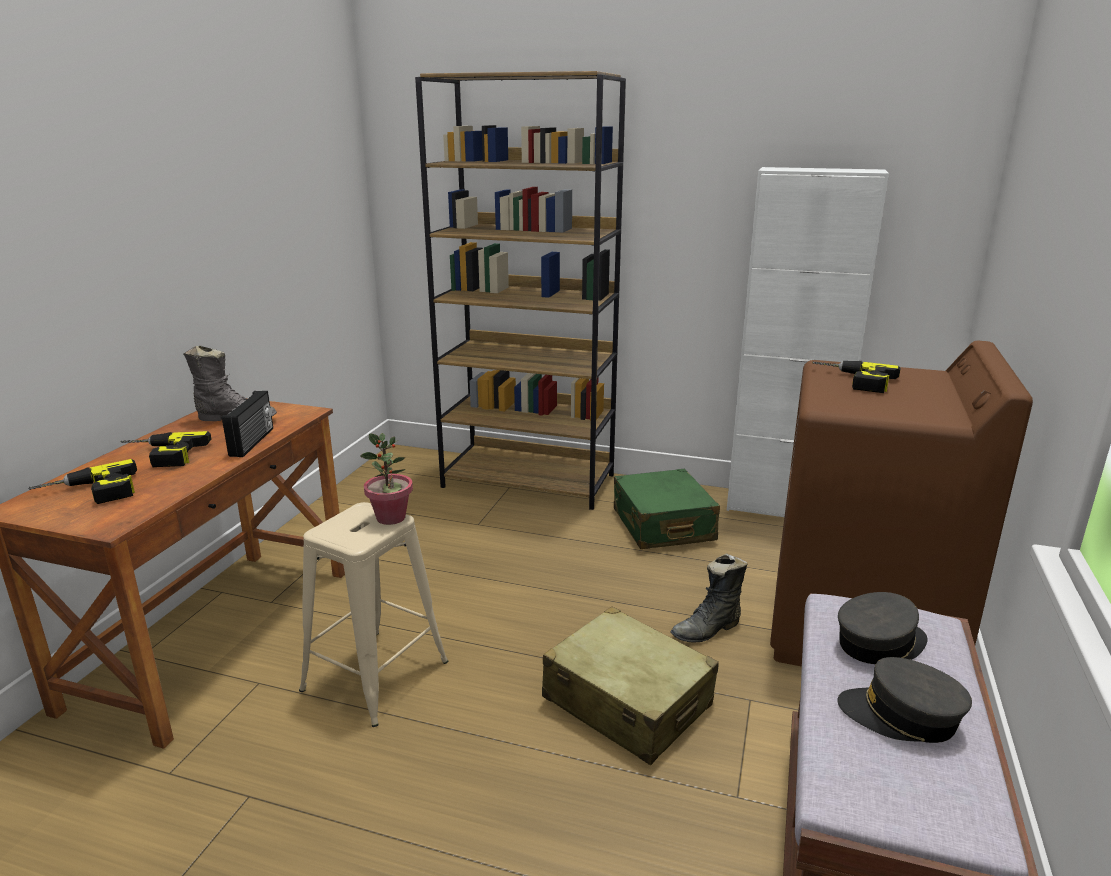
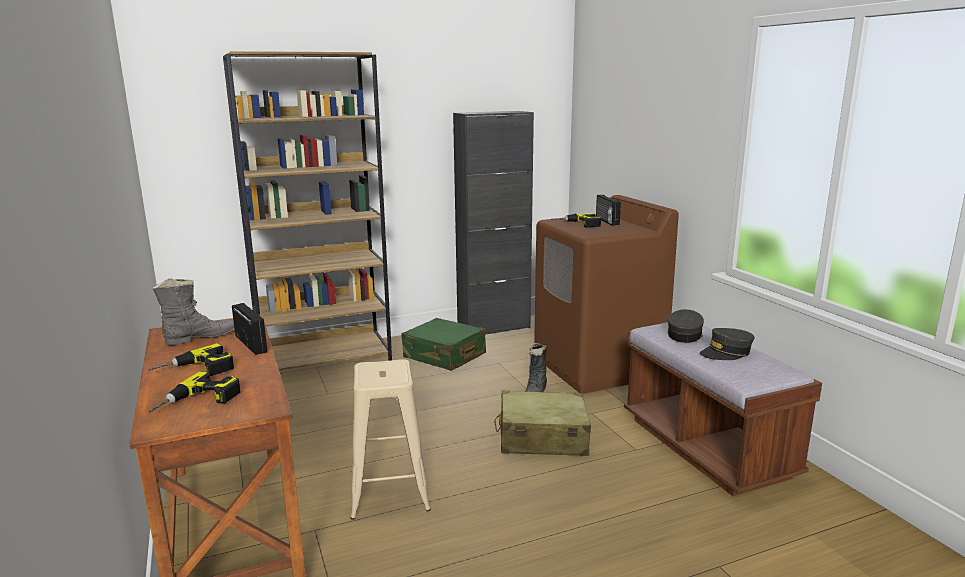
camera: 40 degrees left, 5 degrees down
potted plant [360,433,413,525] -> none
white cabinet [727,167,889,517] -> black cabinet [453,111,534,335]
none -> radio [596,195,621,226]

